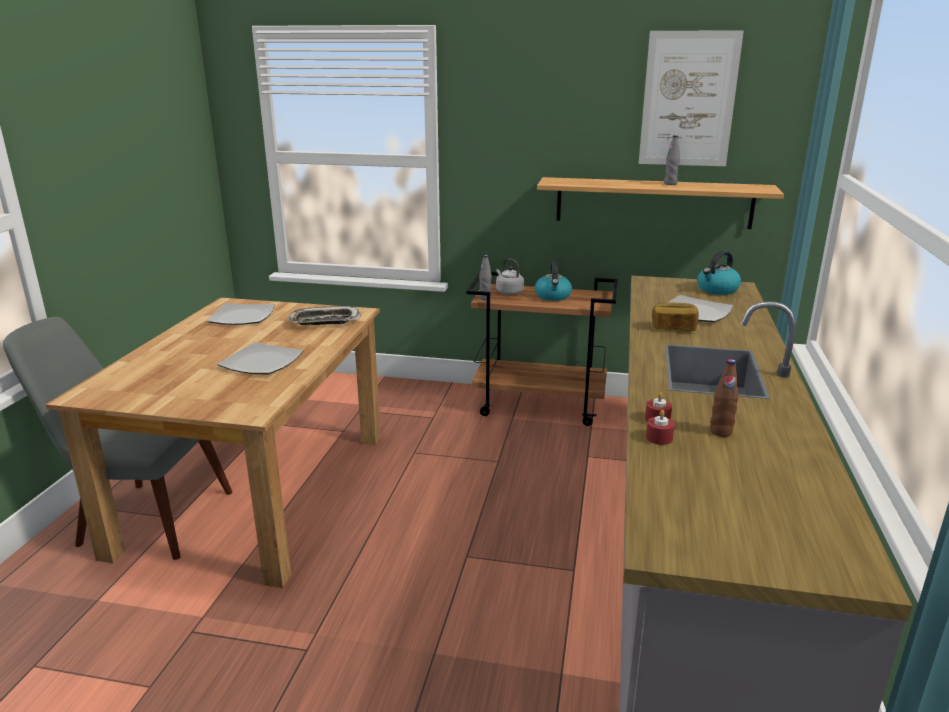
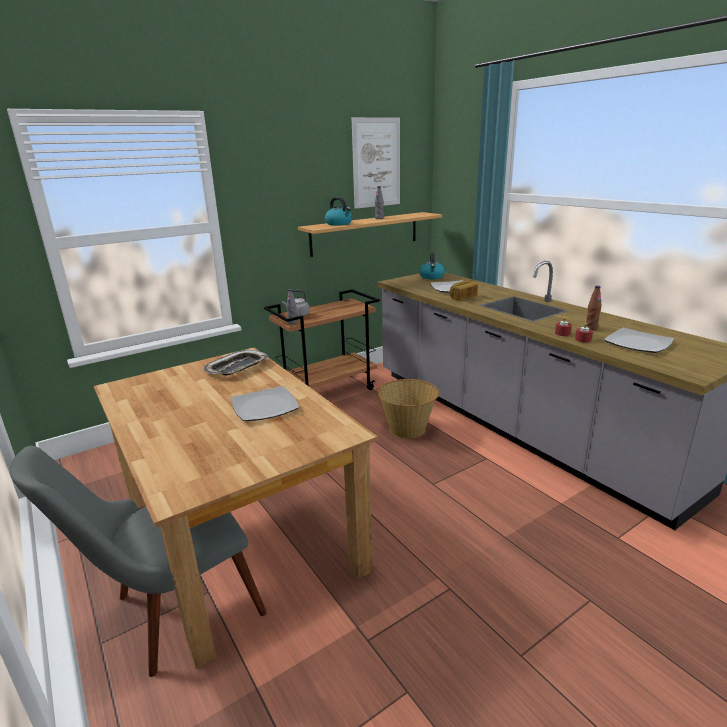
camera: 45 degrees left, 0 degrees up
plate [207,303,275,325] -> plate moved to [604,328,674,353]
kettle [535,261,572,301] -> kettle moved to [325,197,352,226]
none -> basket [378,379,439,439]

